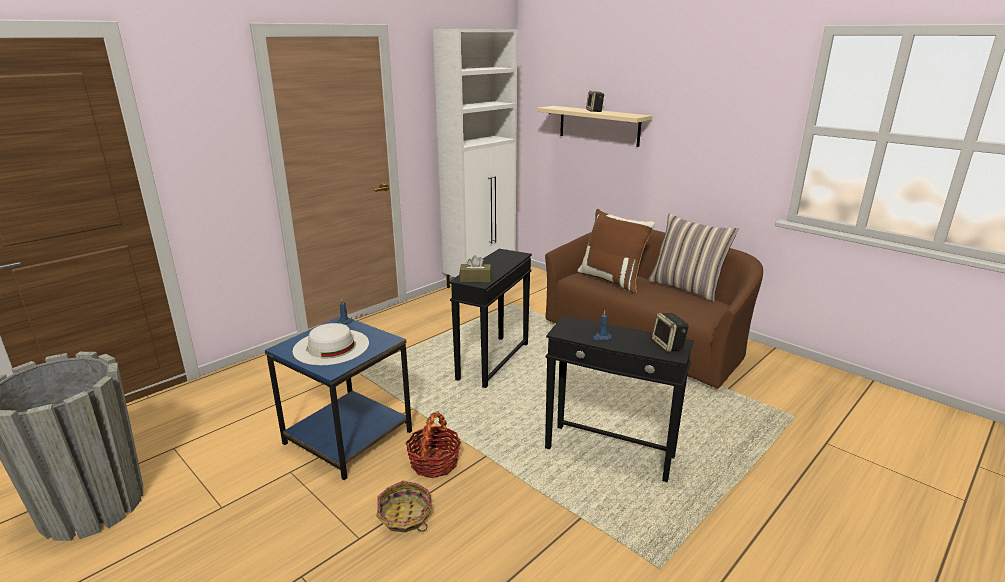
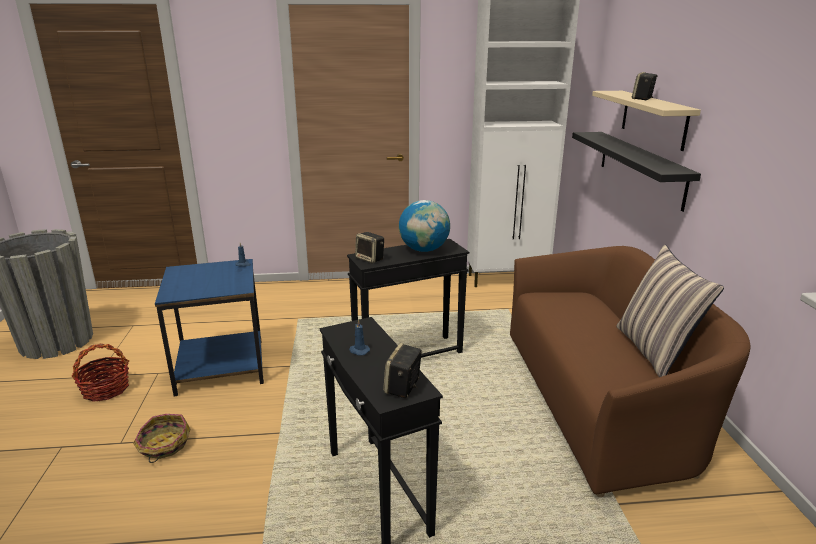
camera: 40 degrees right, 0 degrees up
white hat [293,323,369,365] -> none
basket [406,411,461,478] -> basket moved to [72,344,129,402]
brown tissue box [460,255,491,282] -> speaker [355,232,384,263]
brown pillow [577,209,655,294] -> none
none -> globe [399,200,450,252]
none -> black shelf [572,132,701,212]

